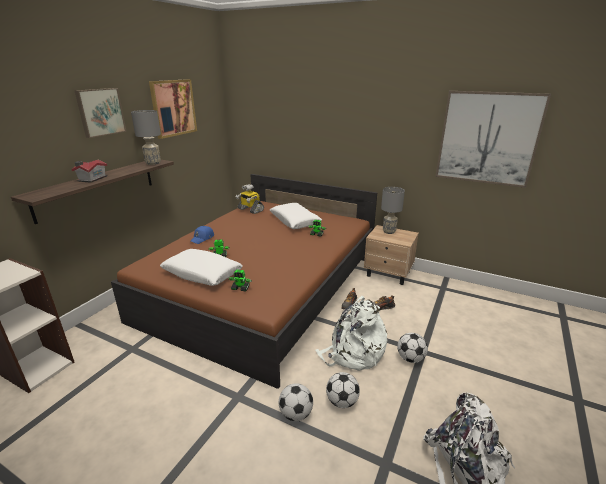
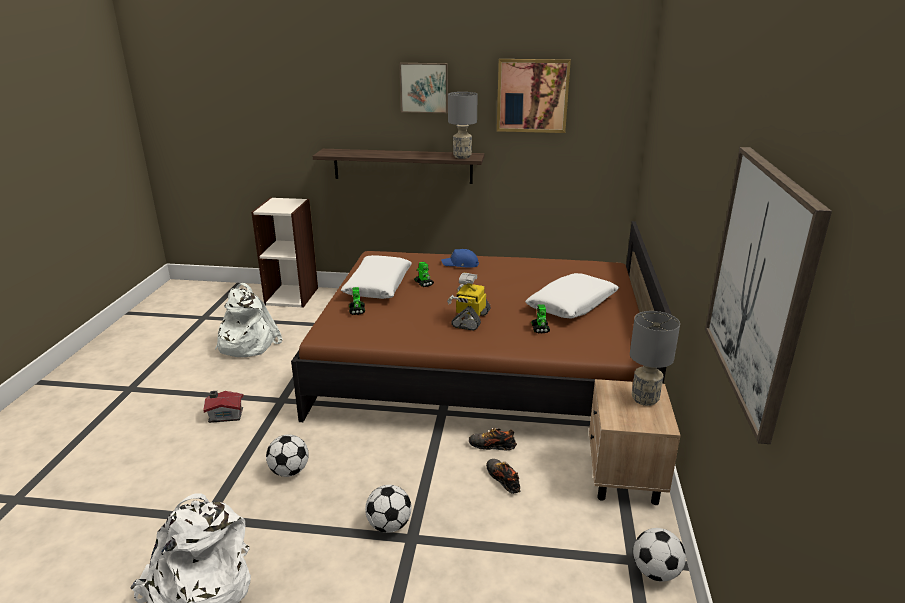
camera: 70 degrees right, 0 degrees up
toy house [72,160,107,183] -> toy house moved to [203,391,244,423]
toy robot [236,184,264,214] -> toy robot moved to [447,273,491,331]
football [279,383,313,421] -> football moved to [633,528,686,582]
white backpack [315,296,387,371] -> white backpack moved to [215,283,282,357]

